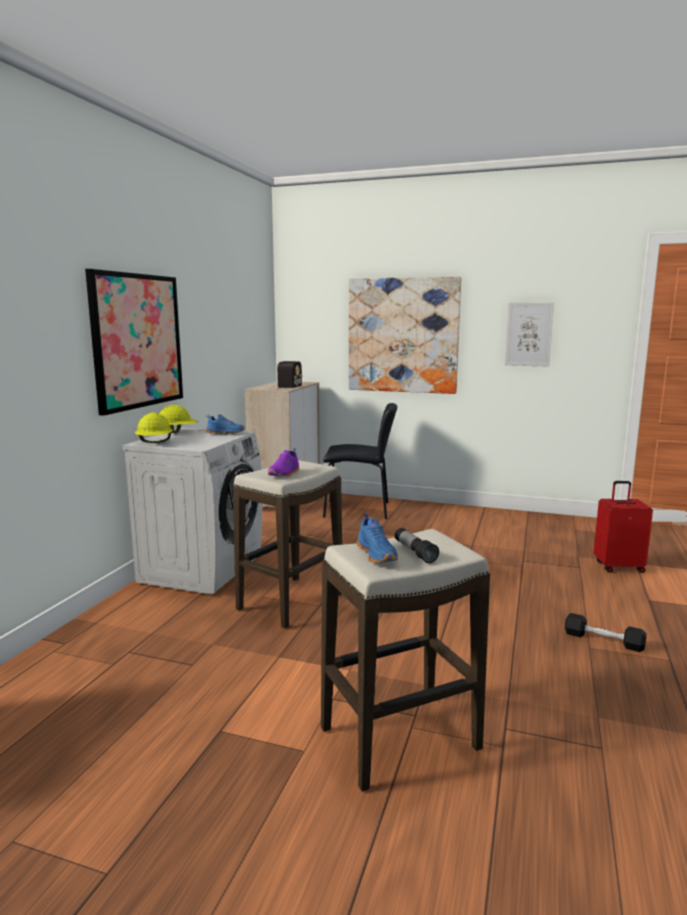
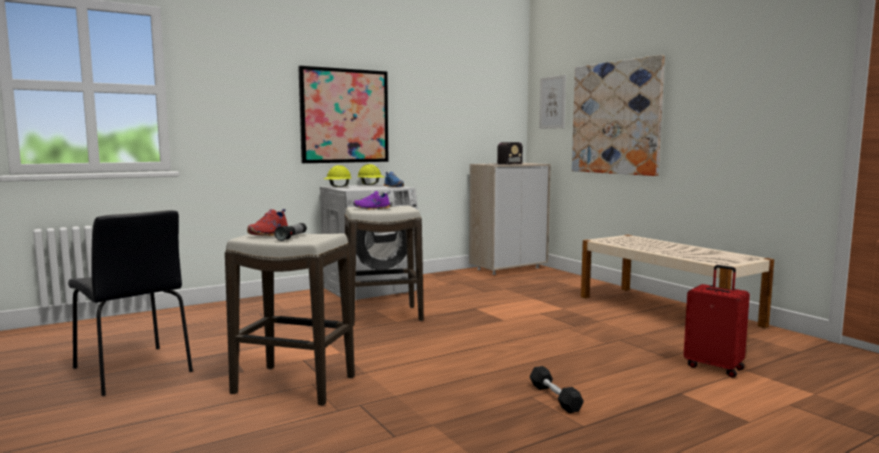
camera: 40 degrees right, 5 degrees down
black chair [323,403,397,519] -> black chair moved to [68,210,193,396]
blue shoe [357,513,398,563] -> red shoe [247,209,288,236]
picture [505,302,554,367] -> picture moved to [539,75,566,129]
none -> beige bench [581,235,774,328]

